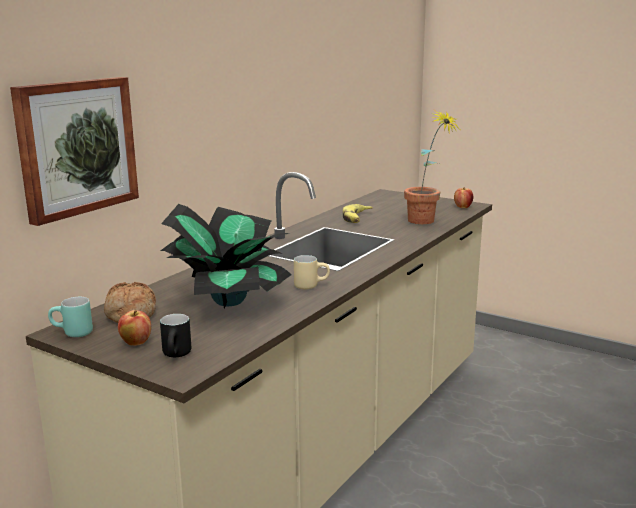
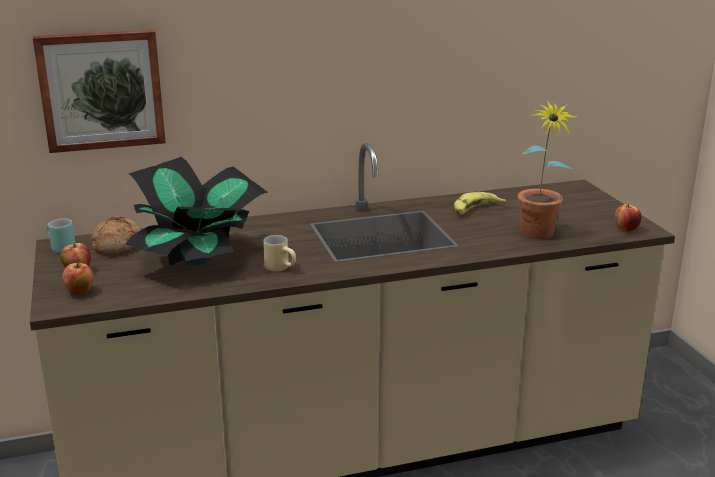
camera: 40 degrees right, 5 degrees up
black mug [160,314,191,357] -> apple [63,262,94,295]

